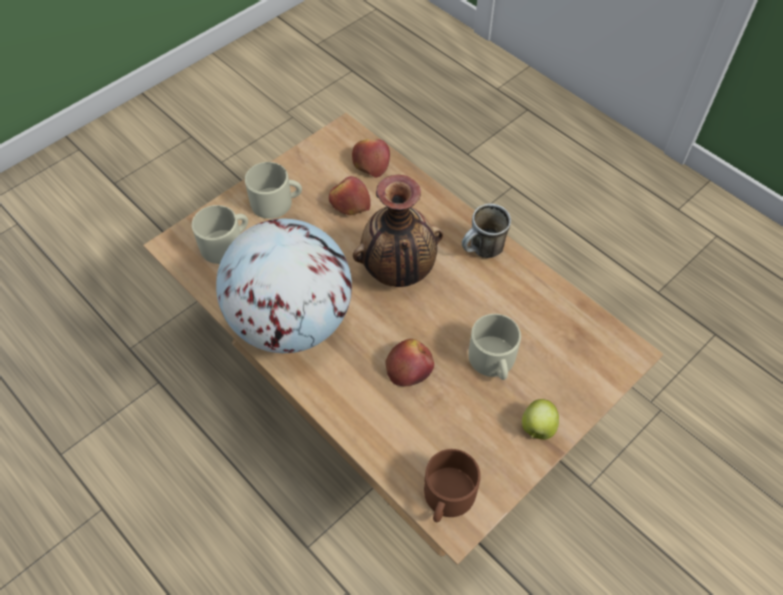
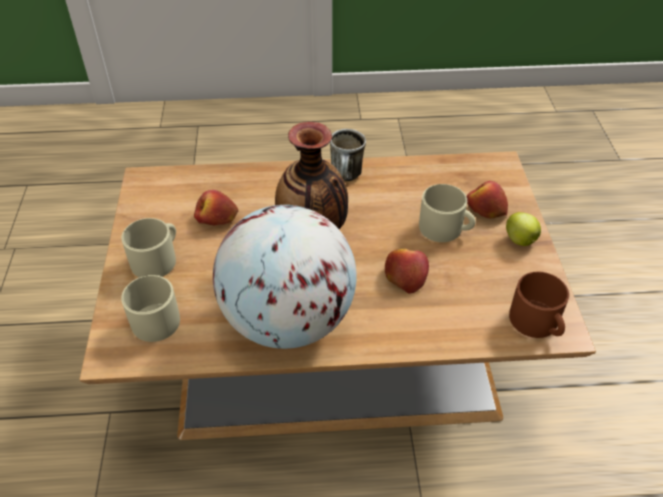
camera: 50 degrees left, 10 degrees down
apple [352,139,390,178] -> apple moved to [467,181,508,218]

